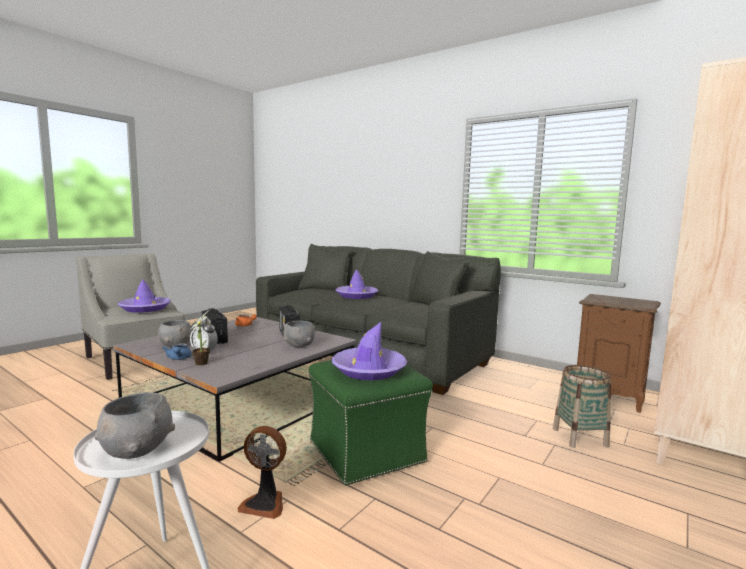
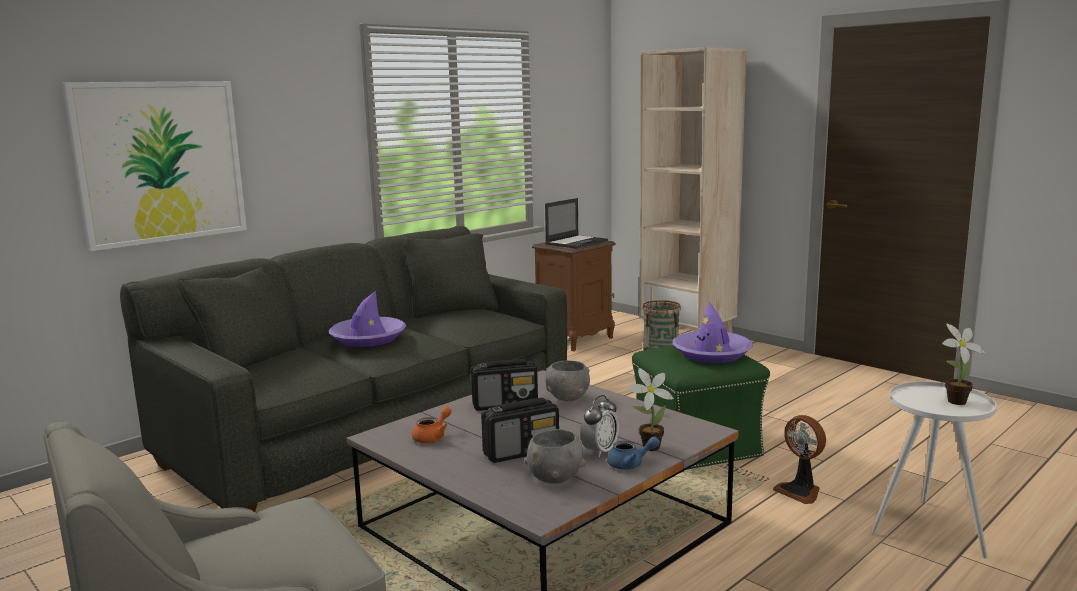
camera: 80 degrees left, 5 degrees up
grey bowl [95,392,175,459] -> potted plant [942,323,985,405]
purple hat [118,280,171,313] -> none
fan [238,426,287,519] -> fan turned 120 degrees clockwise [773,415,826,504]
none -> picture [62,81,247,251]
none -> laptop [545,198,608,249]

